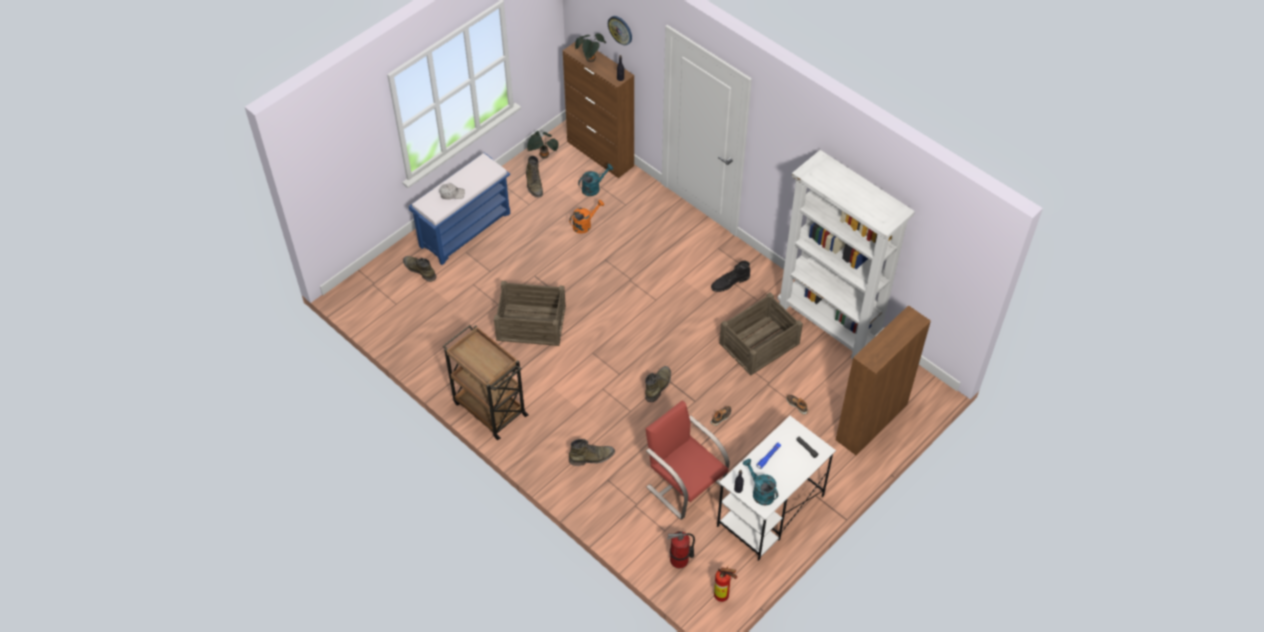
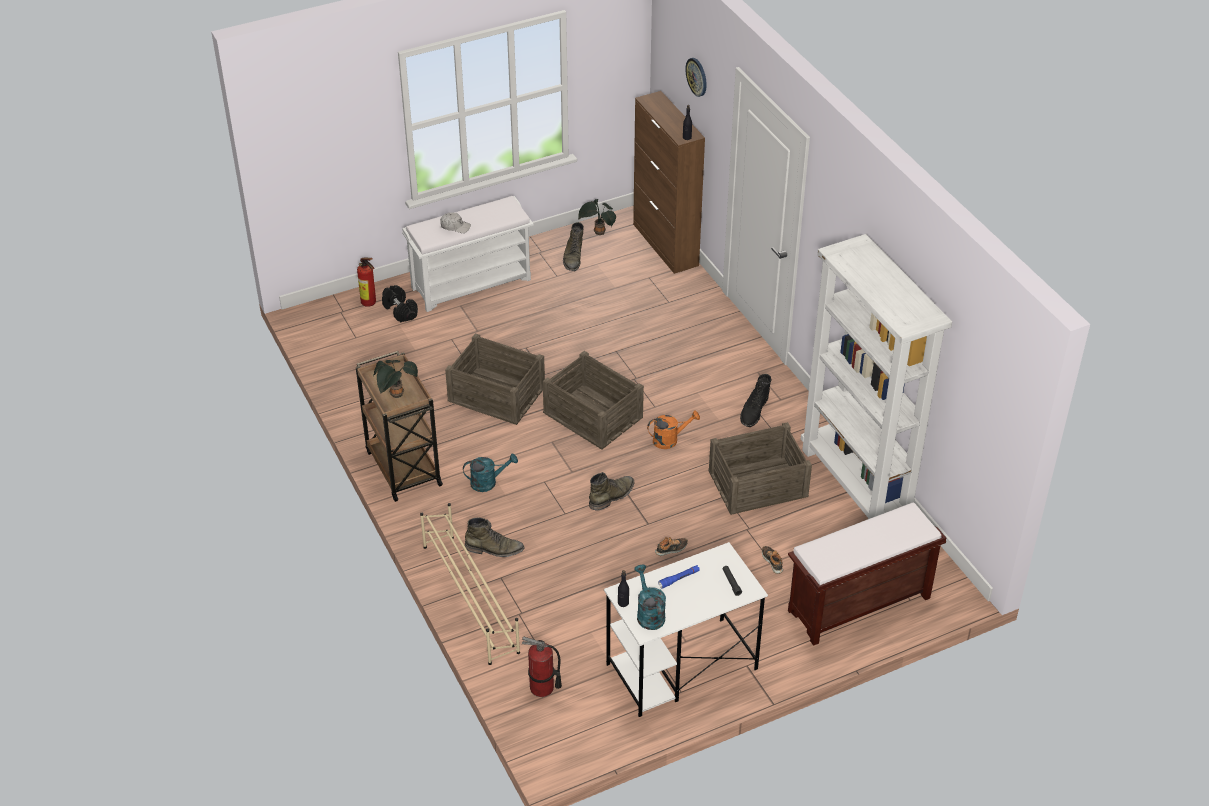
camera: 20 degrees right, 10 degrees down
green boot [403,256,437,282] -> black dumbbell [382,285,418,322]
blue bench [409,152,510,265] -> white bench [402,196,534,312]
orange watering can [569,200,604,234] -> orange watering can moved to [647,410,700,449]
potted plant [575,33,606,62] -> potted plant moved to [373,360,418,398]
turquoise watering can [578,164,613,196] -> turquoise watering can moved to [463,454,518,492]
red chair [645,401,730,520] -> none
black boot [711,260,750,292] -> black boot turned 60 degrees counterclockwise [740,374,771,427]
fire extinguisher [714,565,737,602] -> fire extinguisher moved to [357,257,376,307]
brown cabinet [836,305,931,455] -> brown bench [788,502,946,646]
none -> beige shoe rack [420,503,520,665]
none -> crate [543,351,644,450]

